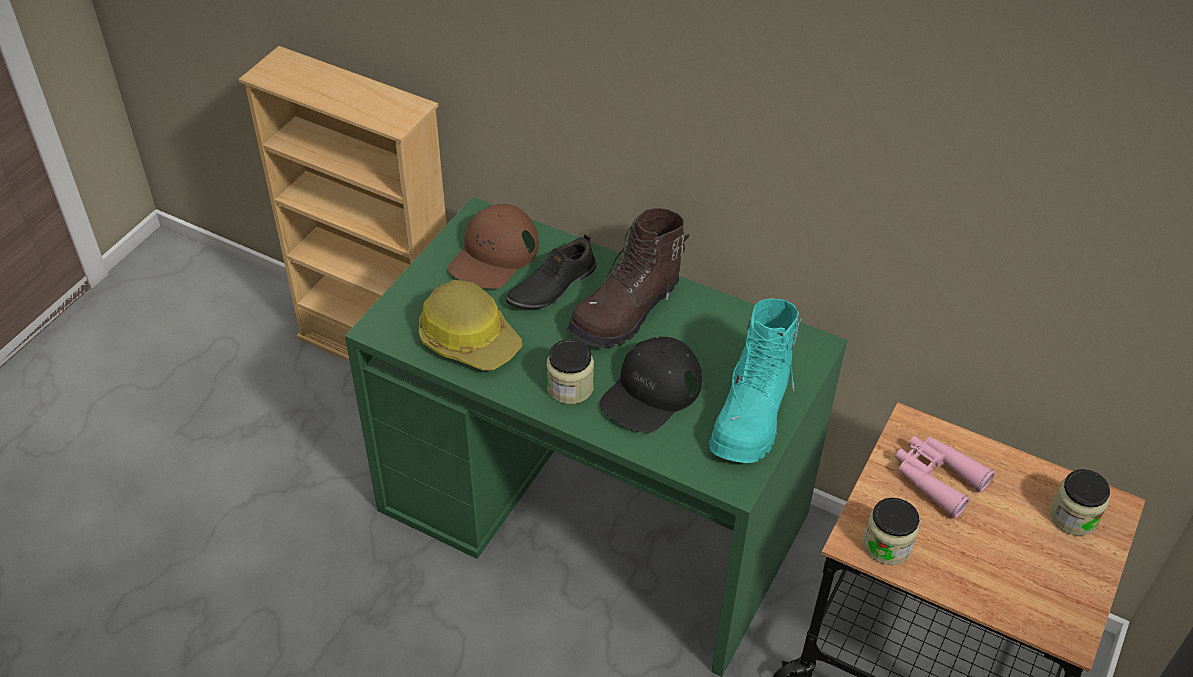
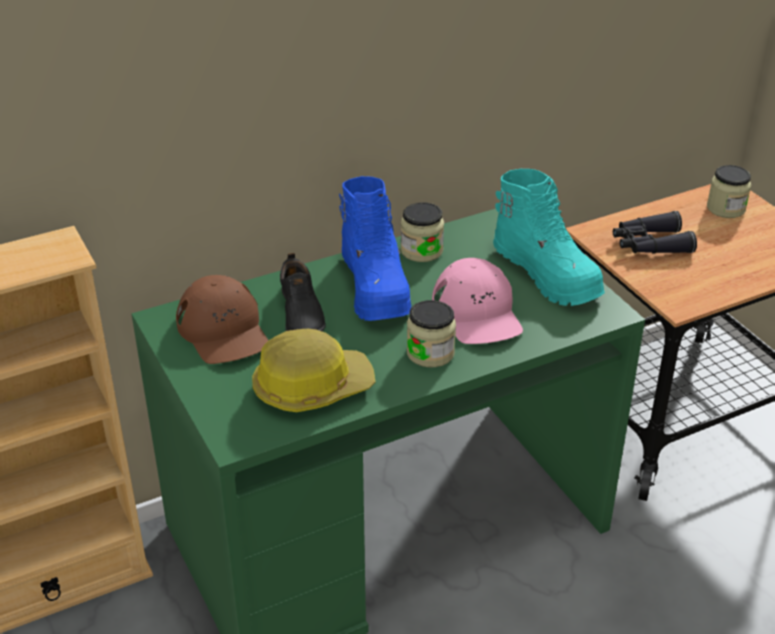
camera: 55 degrees left, 10 degrees down
brown boot [567,208,690,348] -> blue boot [339,176,411,321]
black cap [599,337,702,433] -> pink cap [432,258,523,344]
jar [863,498,919,565] -> jar moved to [401,202,444,262]
pink binoculars [895,436,995,519] -> black binoculars [613,211,697,254]

